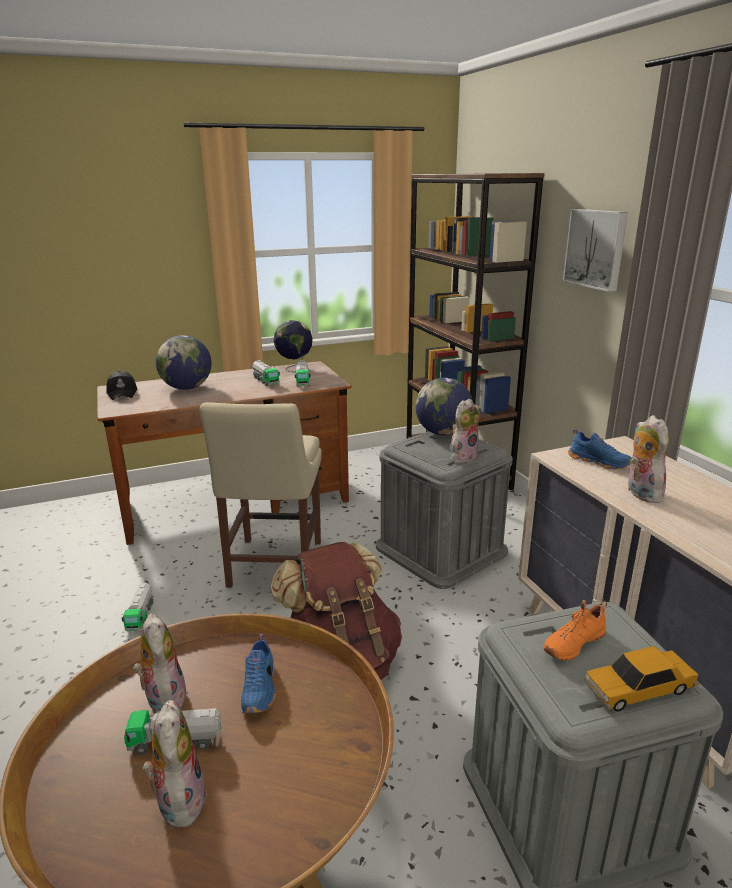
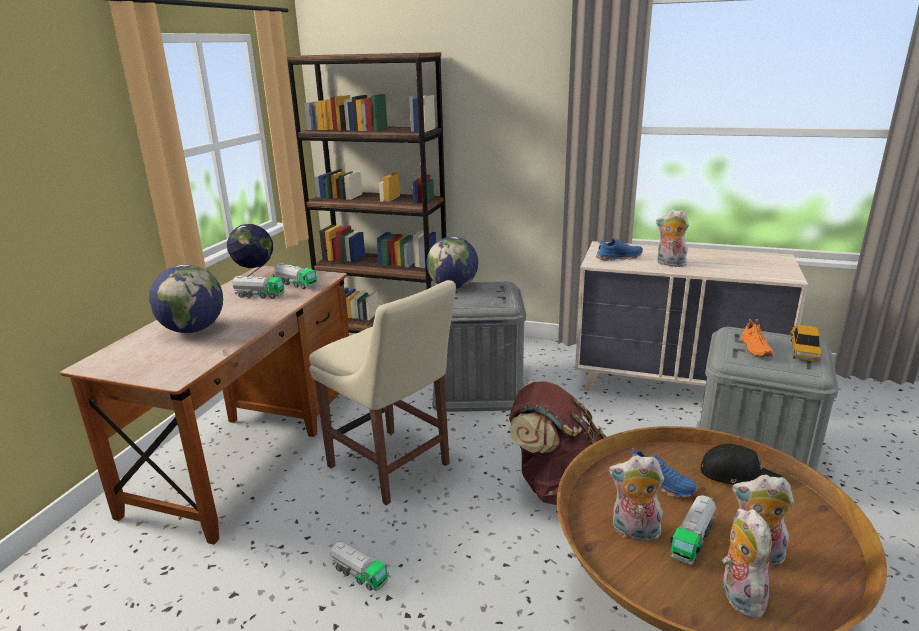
camera: 50 degrees left, 0 degrees up
black cap [106,371,138,400] -> black cap moved to [700,444,782,485]
plush toy [450,399,481,464] -> plush toy moved to [722,508,772,620]
picture [562,209,628,292] -> none

